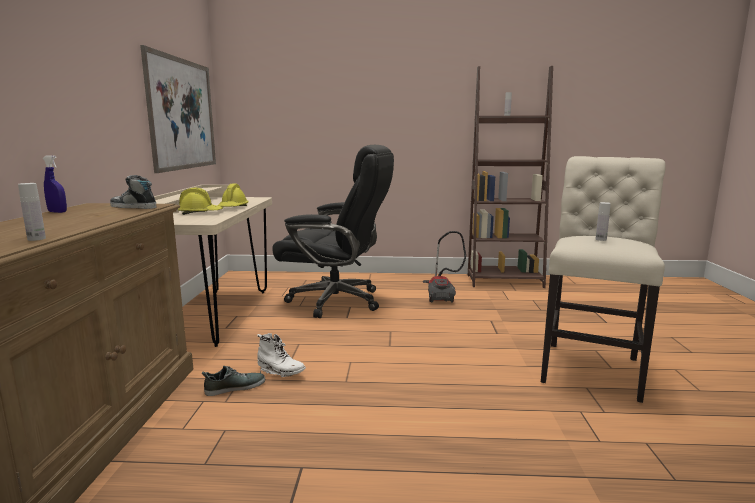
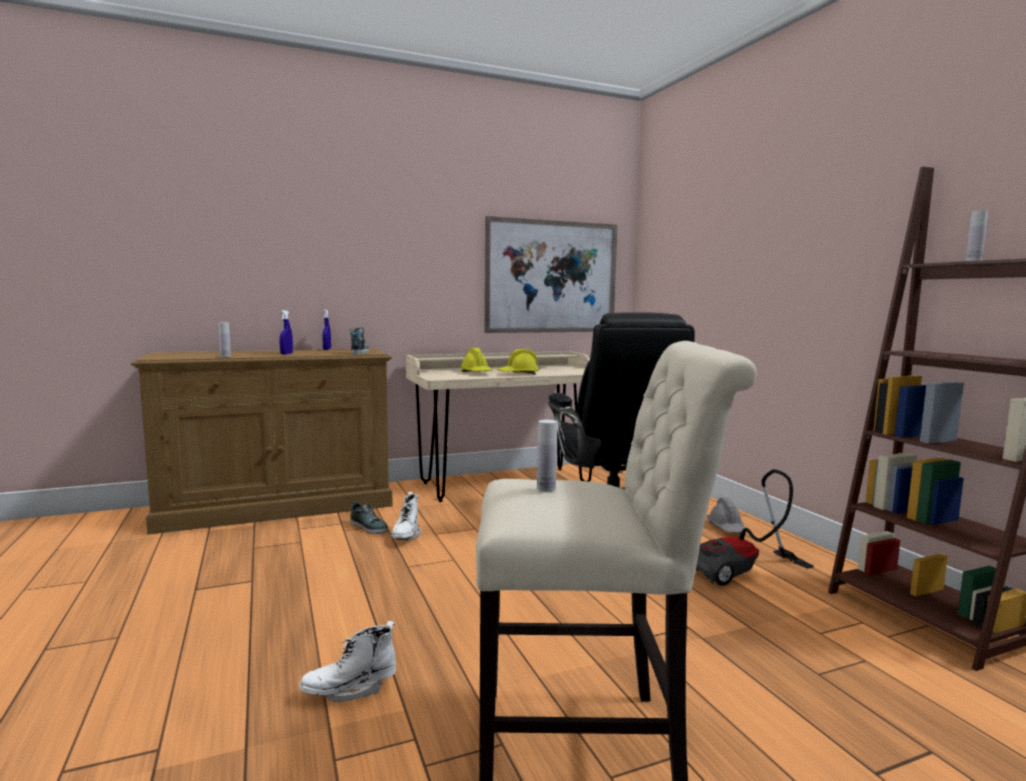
camera: 65 degrees right, 5 degrees down
none -> blue spray bottle [279,310,293,355]
none -> white boot [299,621,396,702]
none -> grey hard hat [707,498,747,533]

